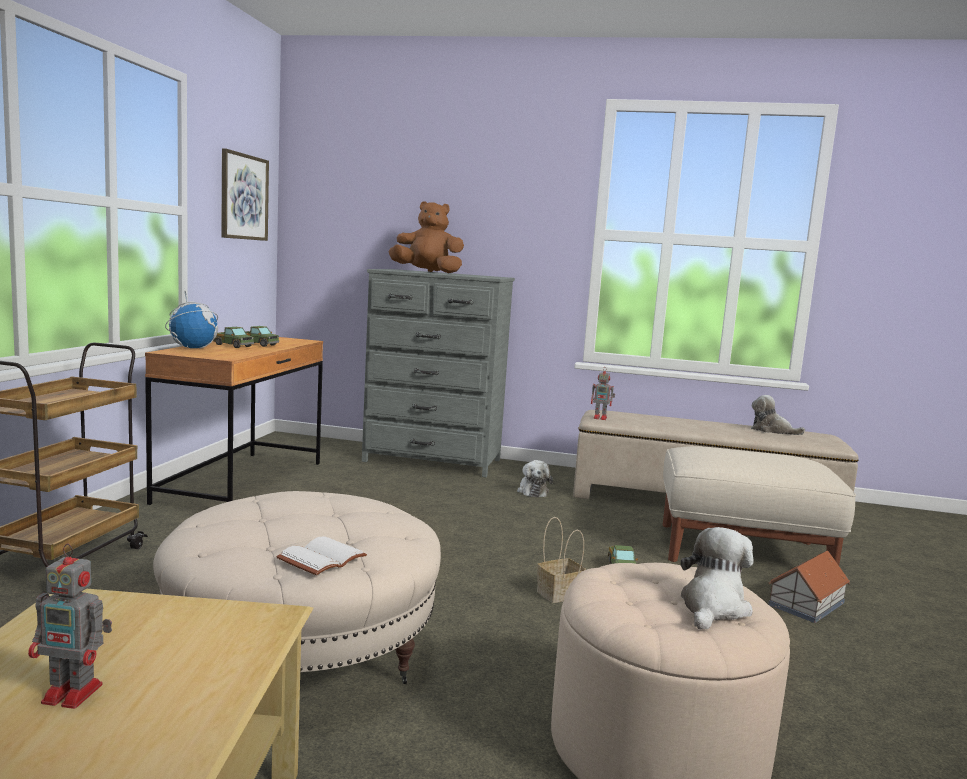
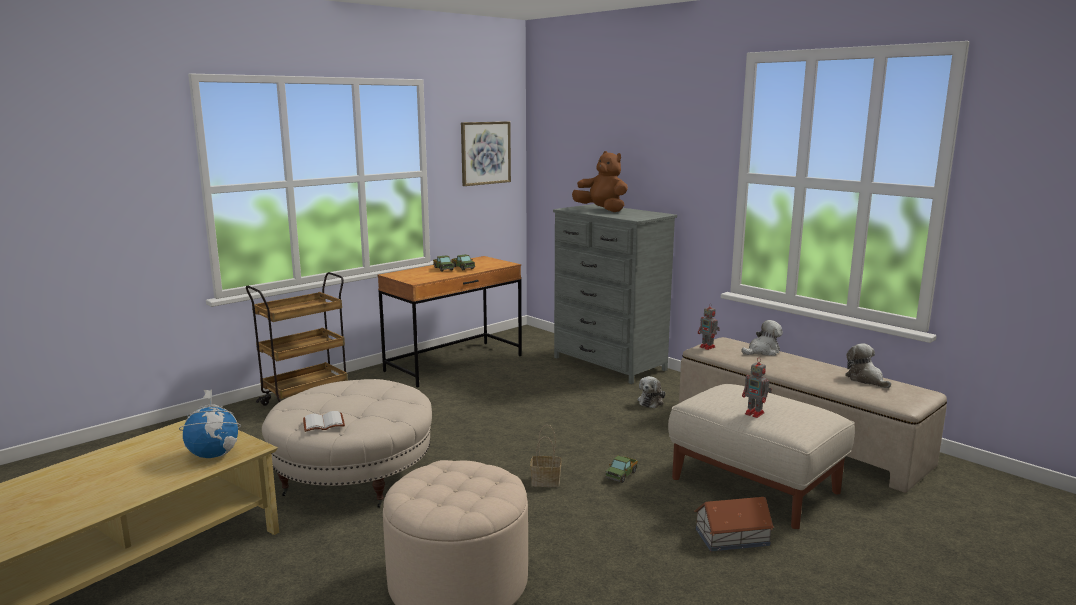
camera: 35 degrees right, 5 degrees up
toy robot [28,543,112,709] -> toy robot moved to [742,359,772,418]
globe [165,291,218,348] -> globe moved to [179,389,241,458]
plush toy [681,527,753,630] -> plush toy moved to [741,320,783,356]

